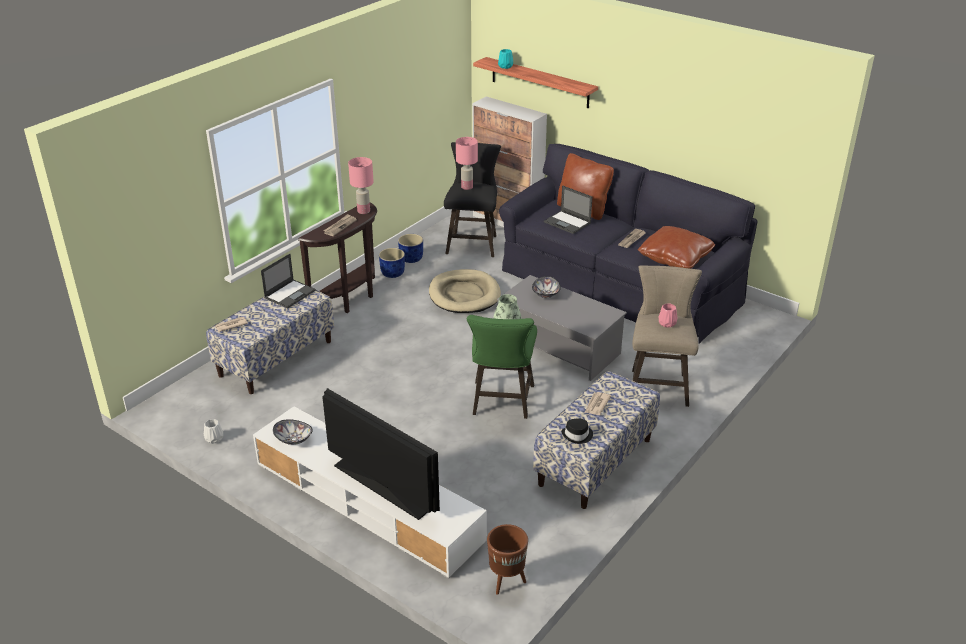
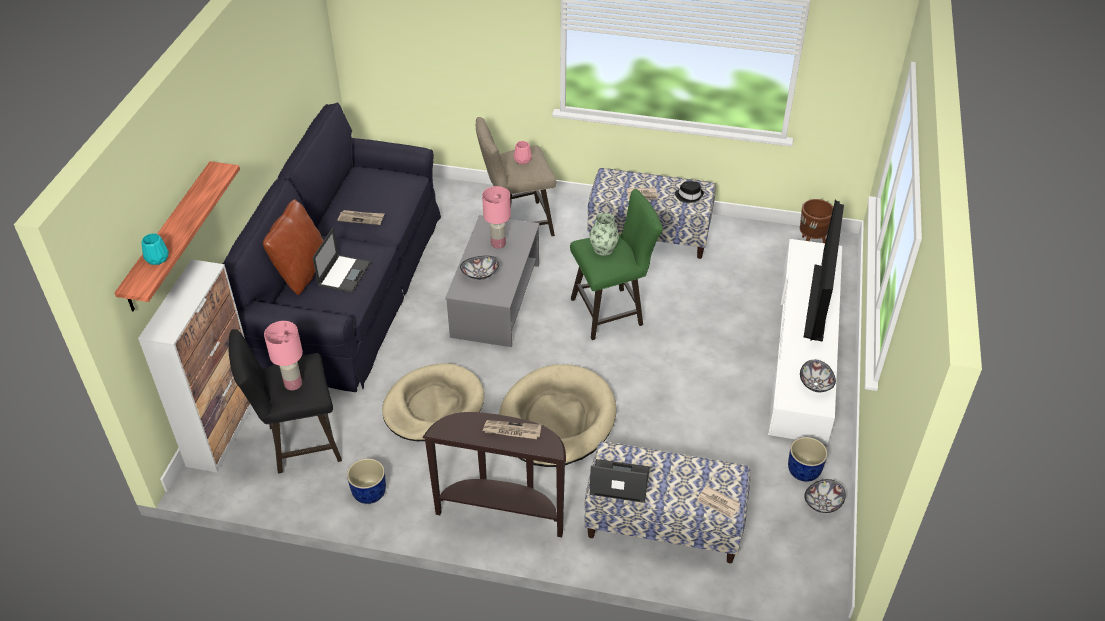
camera: 115 degrees left, 10 degrees up
white vase [204,419,223,444] -> bowl [804,479,846,513]
pink table lamp [348,157,374,214] -> pink table lamp moved to [482,186,511,249]
blue planter [379,248,405,278] -> blue planter moved to [788,437,828,482]
brown pillow [638,226,715,269] -> none
none -> beige dog bed [499,364,616,467]

